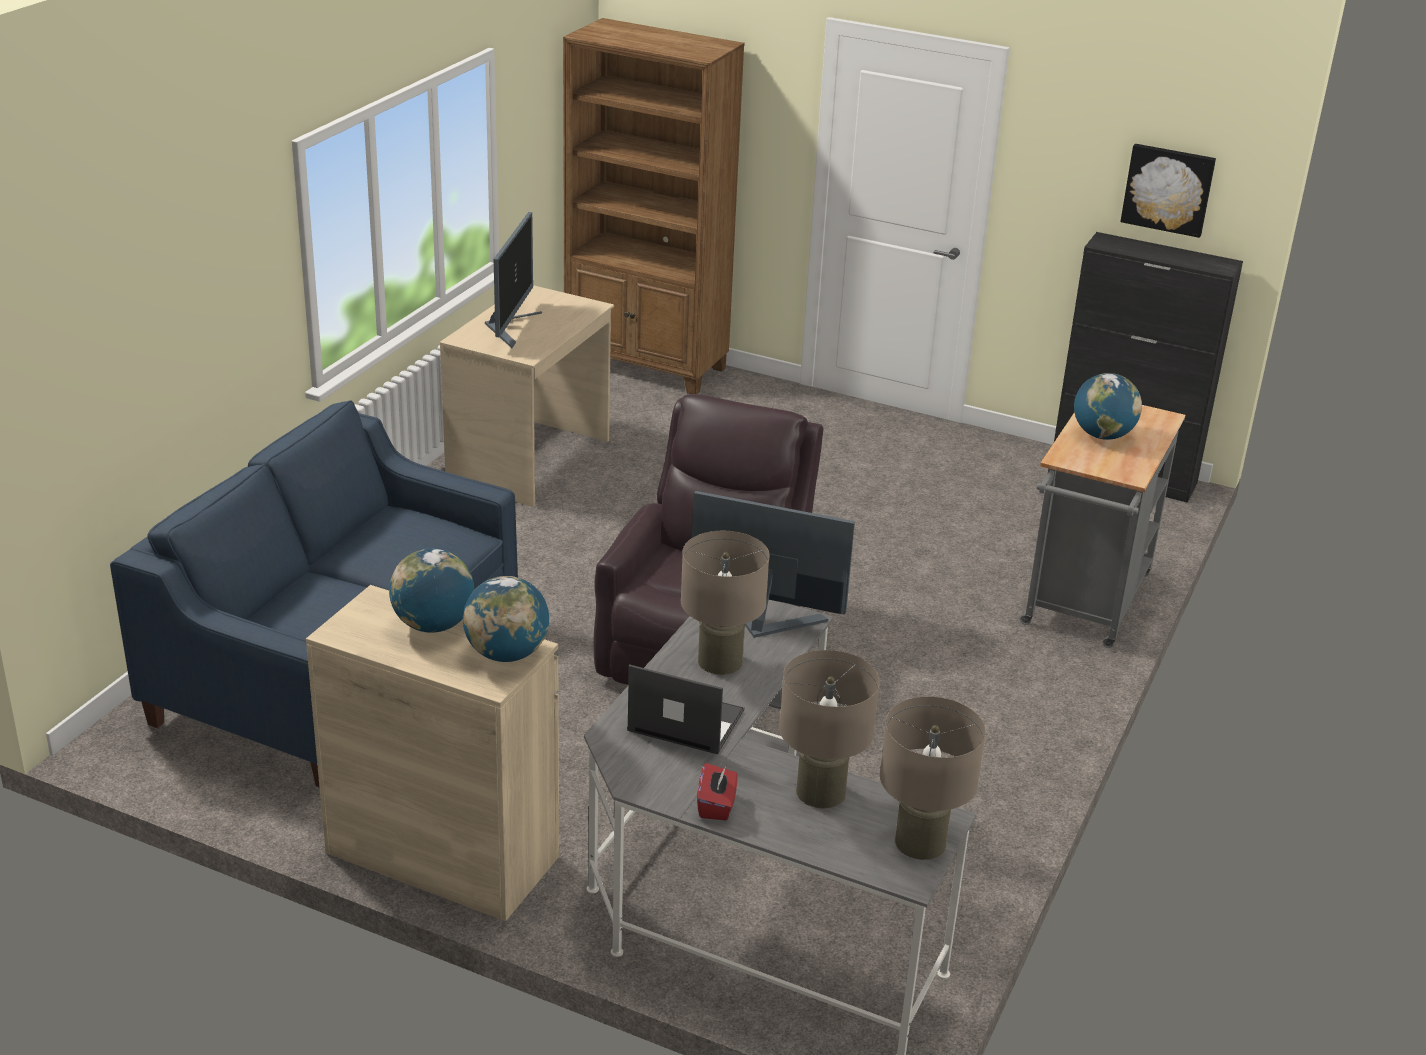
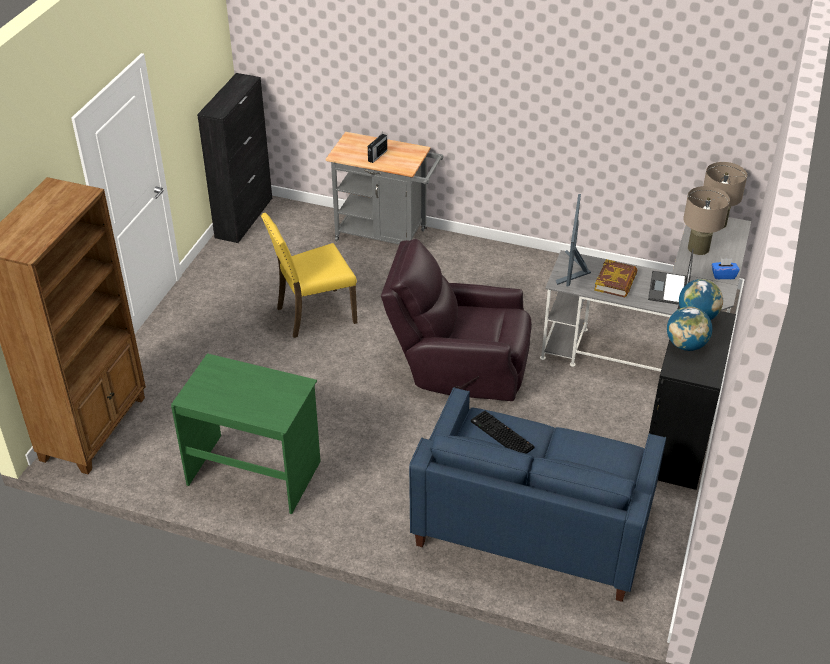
camera: 95 degrees left, 10 degrees up
beige cabinet [306,585,559,921] -> black cabinet [649,305,736,490]
beige desk [440,285,614,507] -> green desk [171,353,321,514]
monitor [485,212,542,348] -> none
beige table lamp [681,531,770,675] -> book [594,259,638,297]
red tissue box [697,763,738,821] -> blue tissue box [712,259,740,279]
globe [1074,373,1142,440] -> radio [368,134,387,163]
picture [1121,144,1216,238] -> none
none -> yellow chair [261,213,357,338]
none -> keyboard [471,411,535,454]

